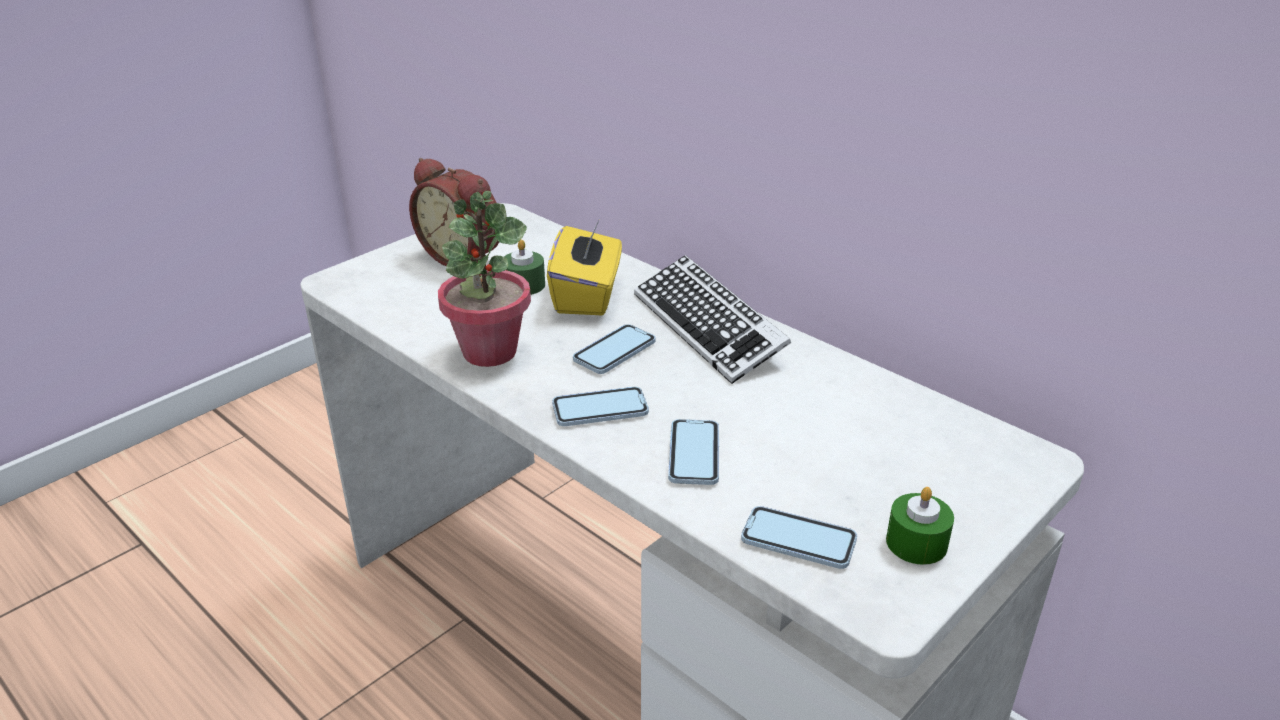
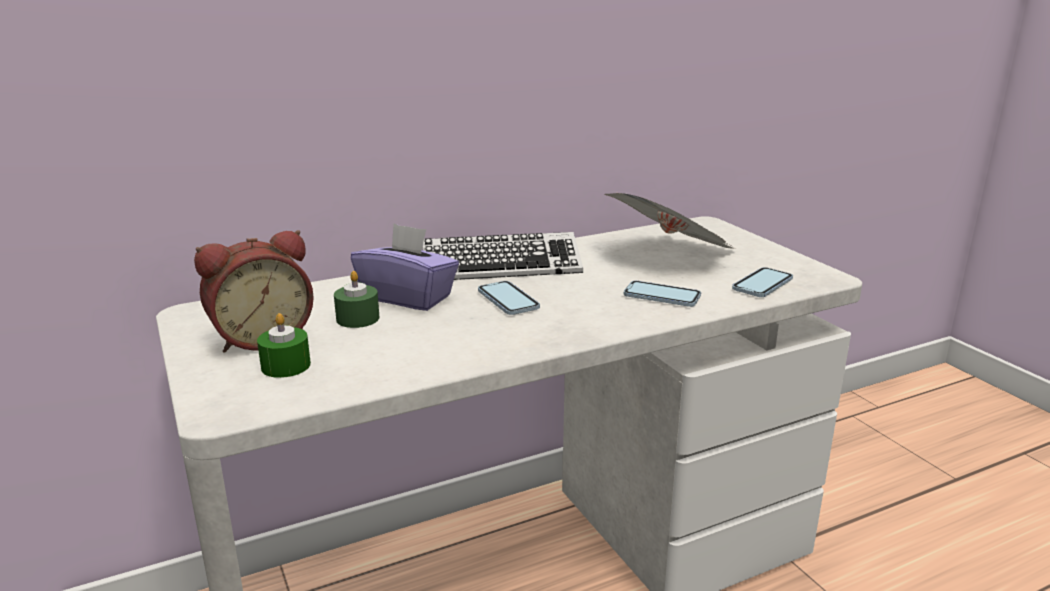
camera: 70 degrees left, 10 degrees down
potted plant [438,191,531,367] -> none
yellow tissue box [547,219,622,315] -> purple tissue box [351,223,459,311]
phone [552,387,649,426] -> none
green candle [886,487,954,565] -> green candle moved to [257,313,311,378]
none -> newspaper [604,193,734,248]

